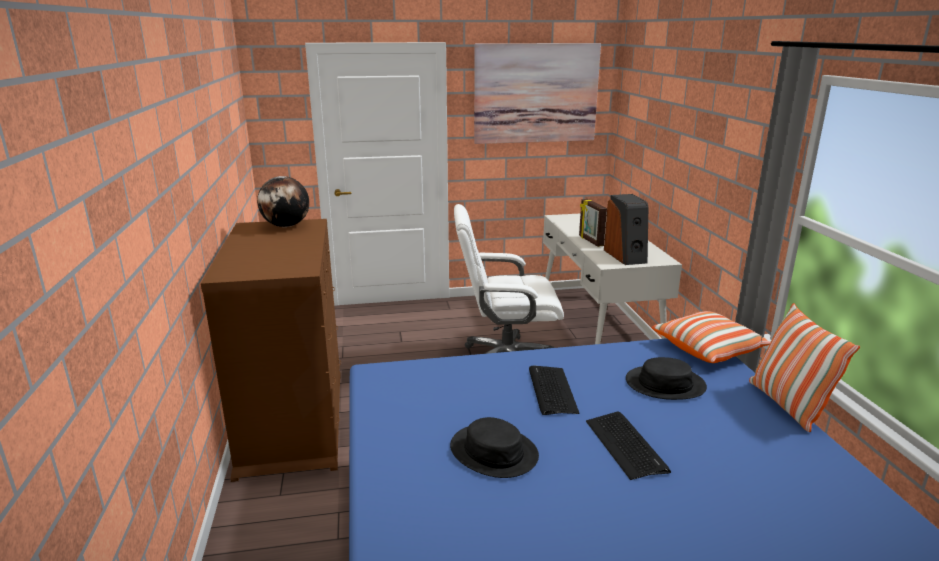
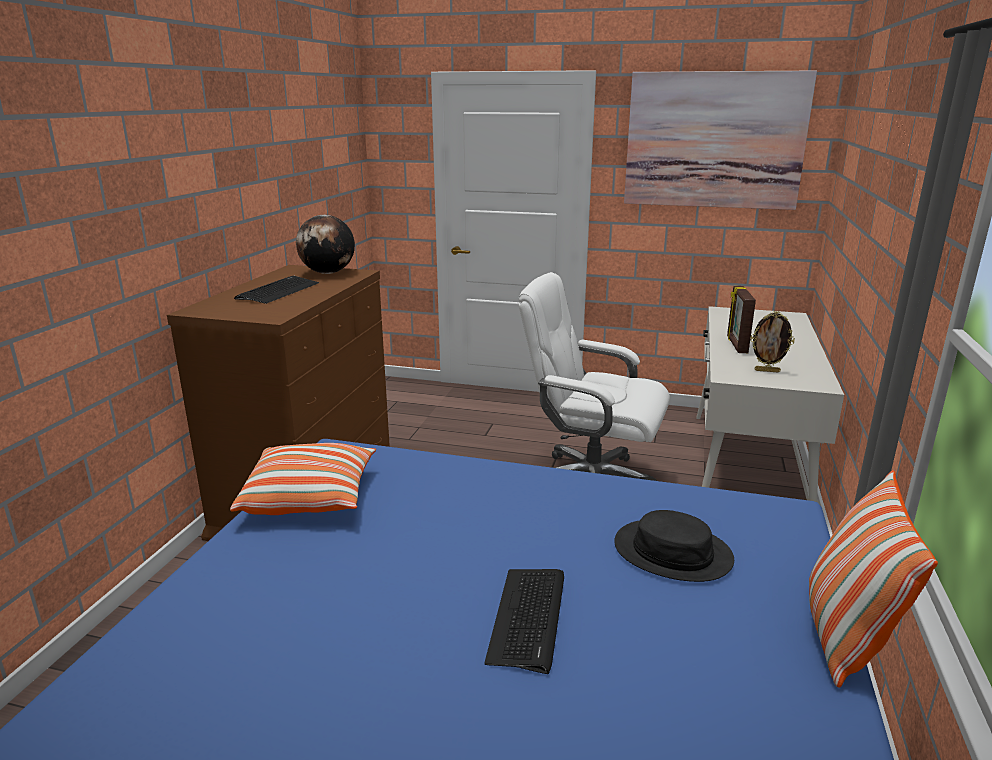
camera: 25 degrees right, 0 degrees up
black hat [450,417,539,478] -> none
keyboard [529,365,579,415] -> keyboard moved to [234,276,319,304]
speaker [604,194,649,265] -> picture frame [750,311,795,373]
pillow [652,311,770,363] -> pillow moved to [230,443,376,515]

